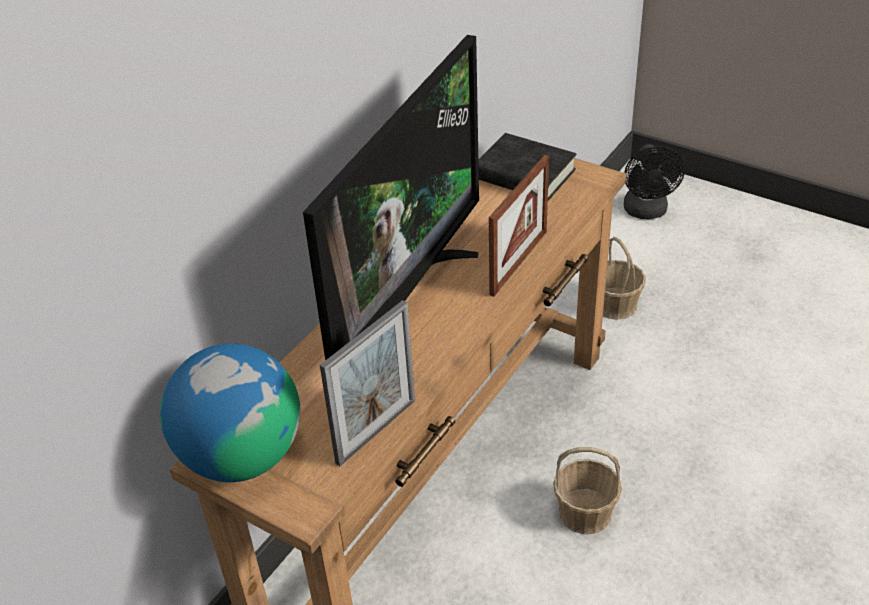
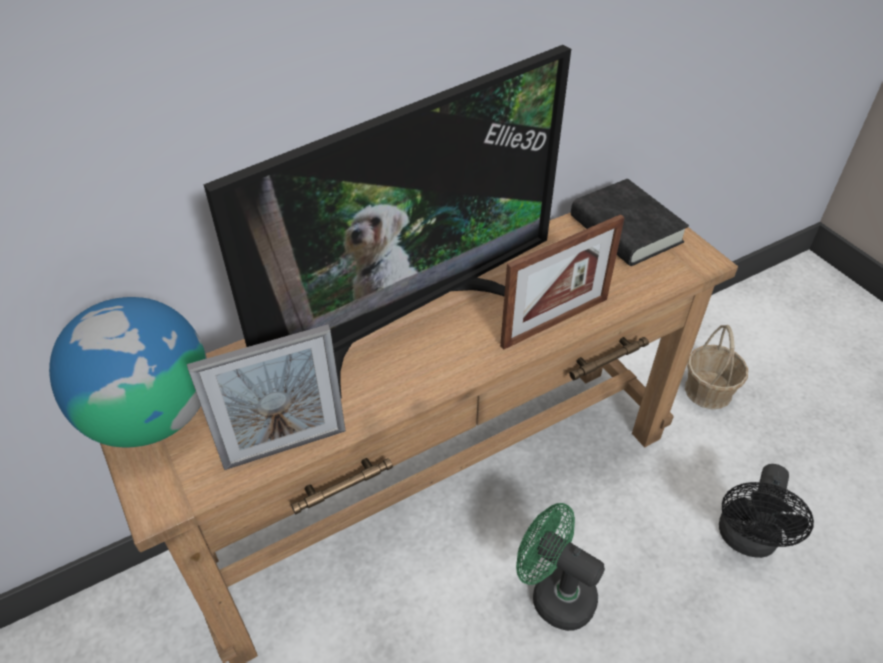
camera: 25 degrees right, 5 degrees up
basket [553,447,622,534] -> green fan [516,503,605,631]
black fan [624,144,685,219] -> black fan moved to [719,464,814,558]

